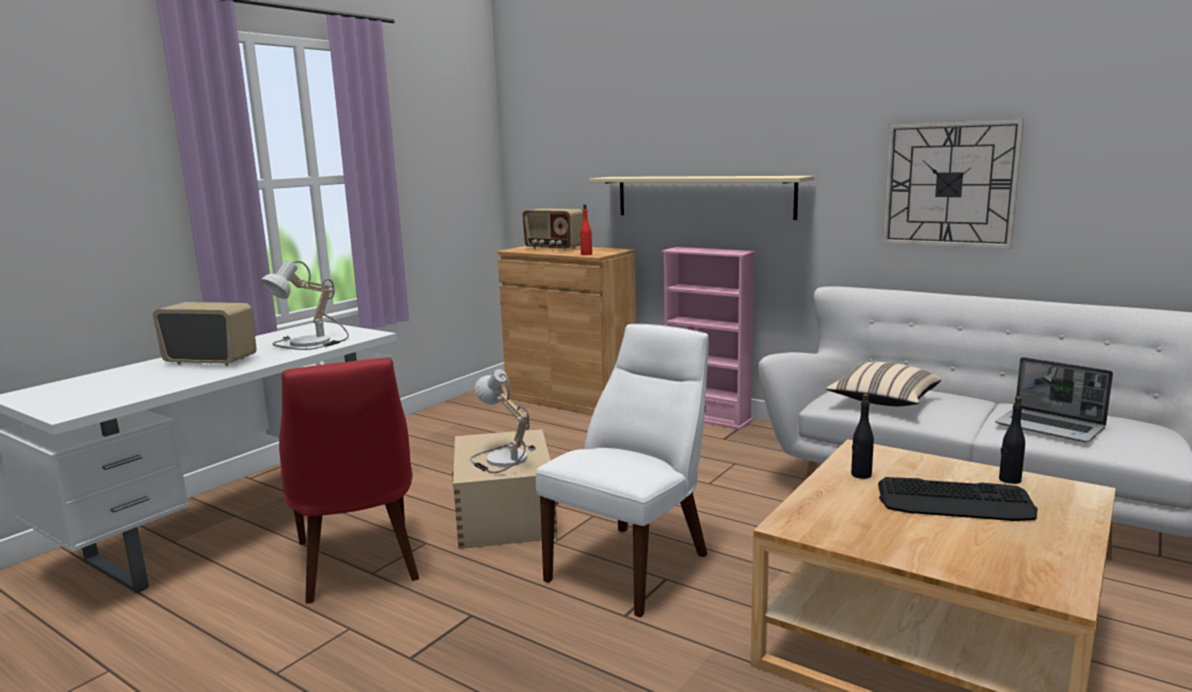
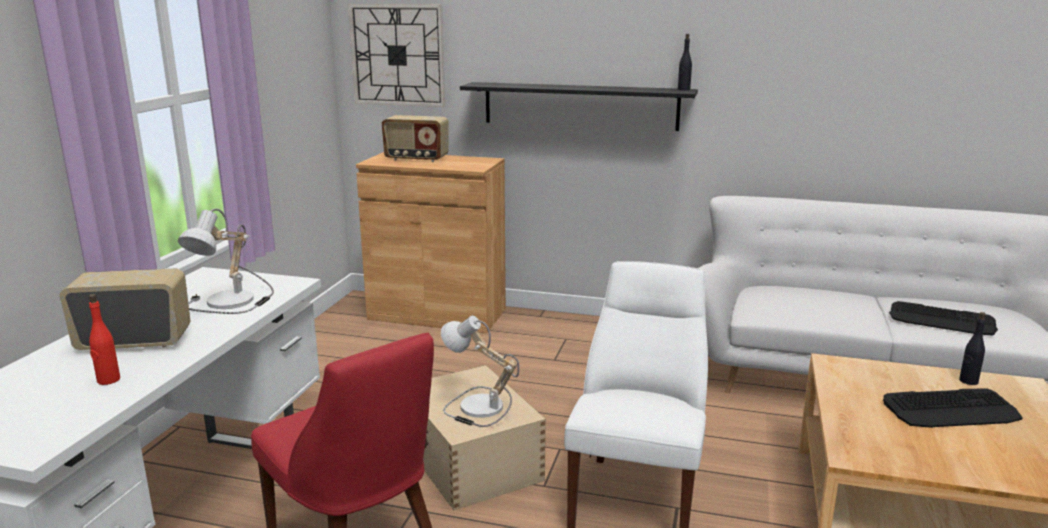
camera: 20 degrees left, 5 degrees up
red bottle [580,204,592,255] -> red bottle moved to [89,294,120,385]
beige shelf [589,176,814,220] -> black shelf [460,82,698,131]
pink bookcase [662,247,756,430] -> none
beige pillow [826,362,941,406] -> none
black bottle [851,394,874,479] -> black bottle moved to [678,34,692,90]
wall clock [882,119,1024,249] -> wall clock moved to [348,4,445,107]
laptop [995,357,1113,442] -> keyboard [889,301,998,336]

